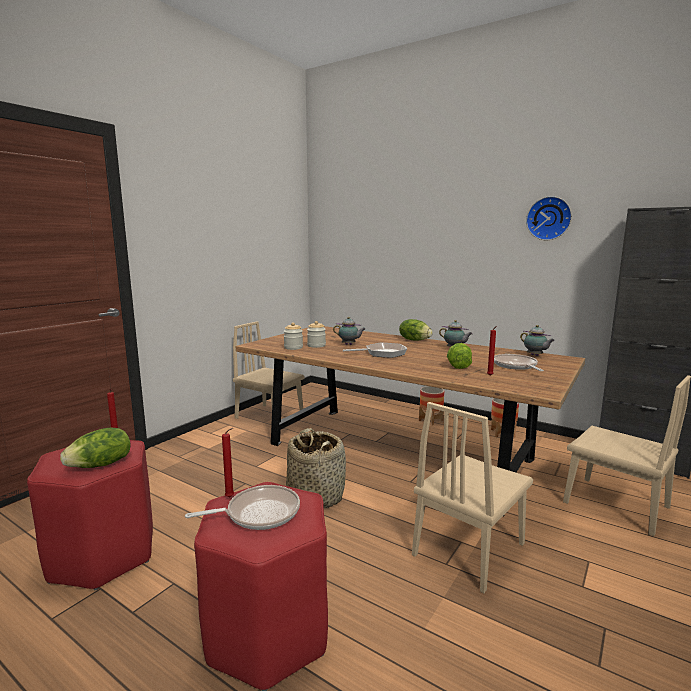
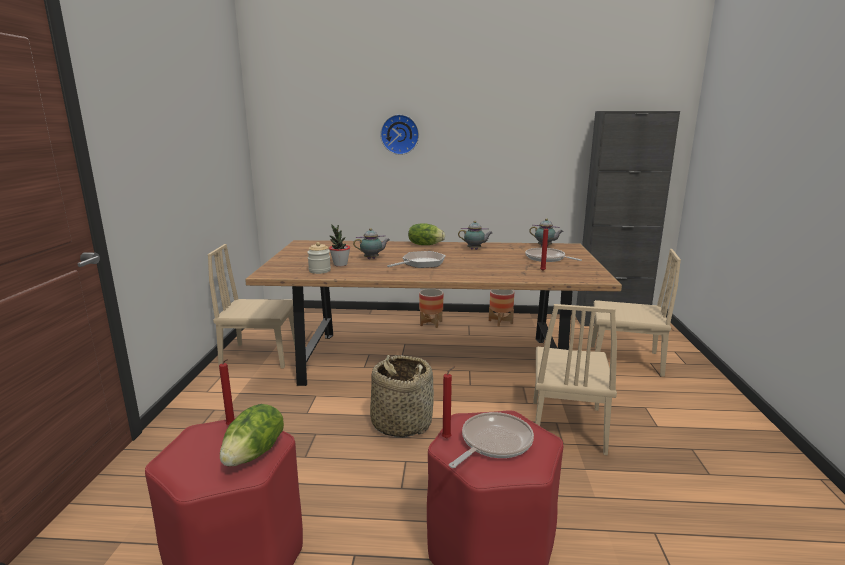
camera: 30 degrees left, 5 degrees up
jar [307,321,326,348] -> potted plant [329,225,350,267]
lettuce [447,343,472,369] -> none
wall clock [526,196,572,240] -> wall clock moved to [380,114,419,155]

